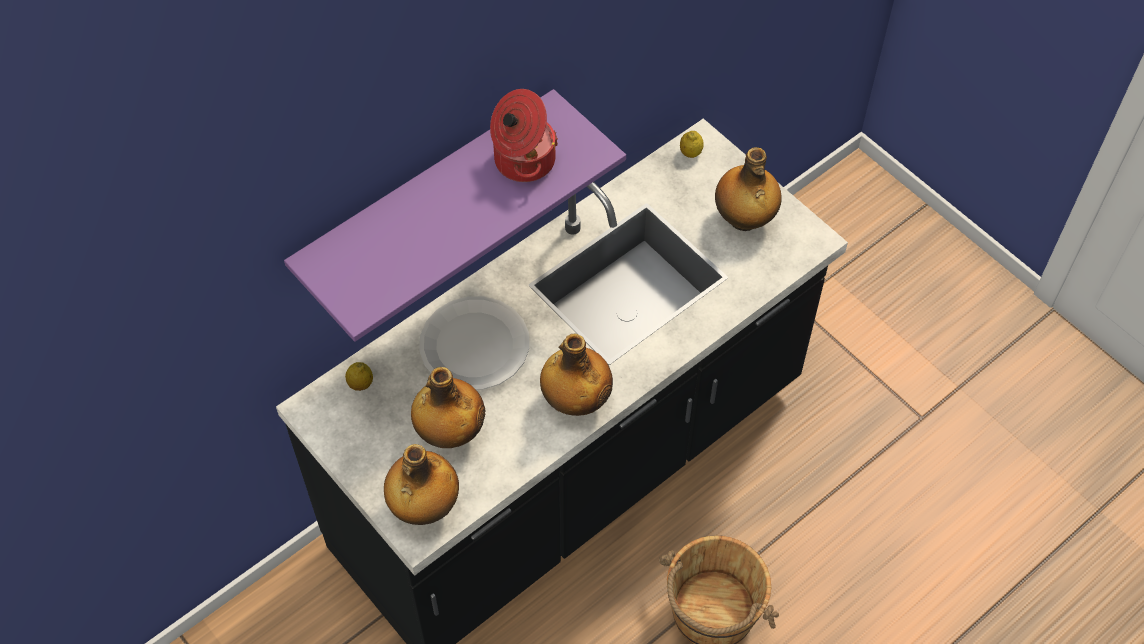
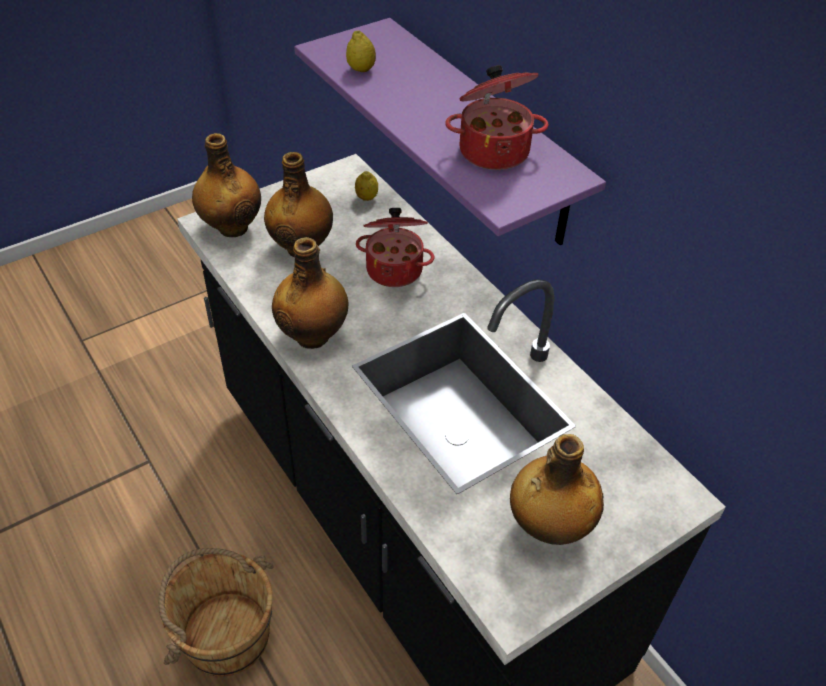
camera: 95 degrees right, 10 degrees down
white plate [419,296,529,390] -> cooking pot [356,208,435,287]
lemon [680,131,704,158] -> lemon moved to [346,31,376,72]

